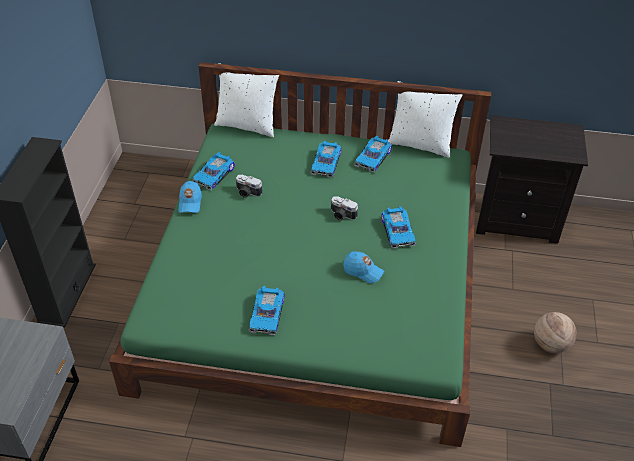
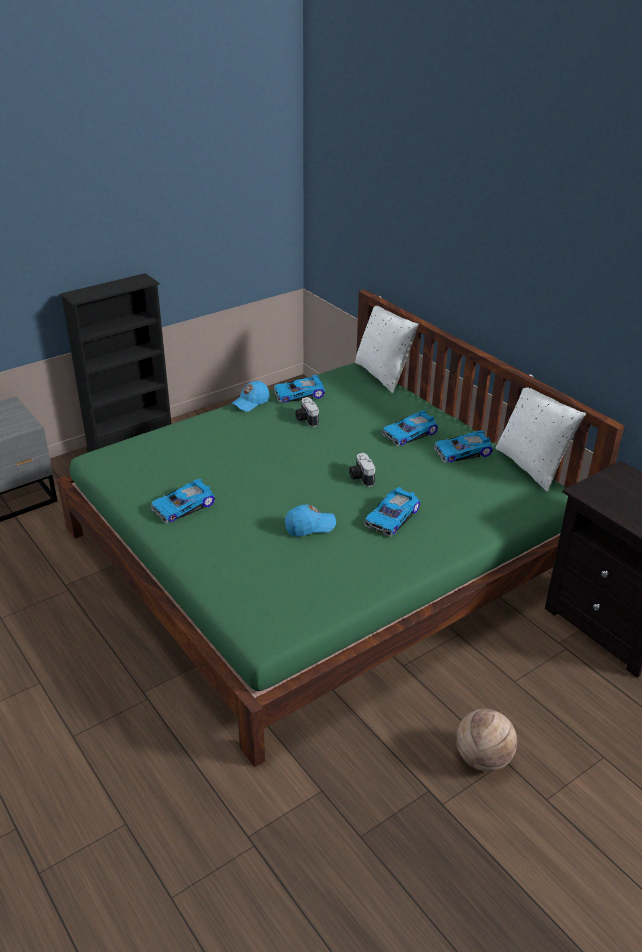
camera: 45 degrees right, 10 degrees down
blue cap [343,252,384,283] -> blue cap turned 90 degrees counterclockwise [285,504,336,537]

